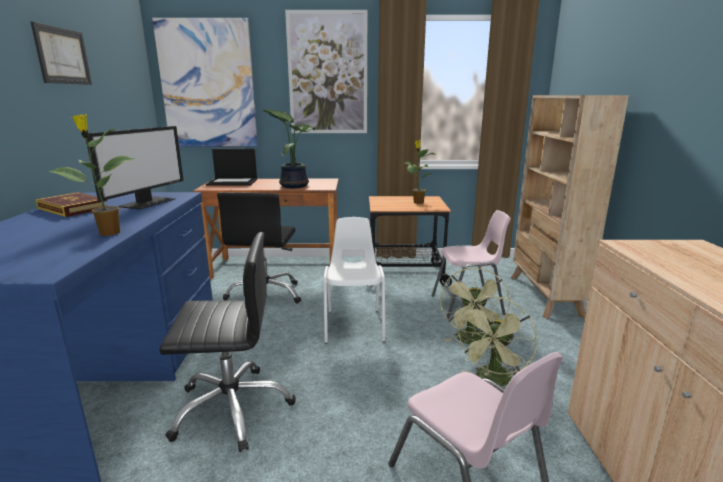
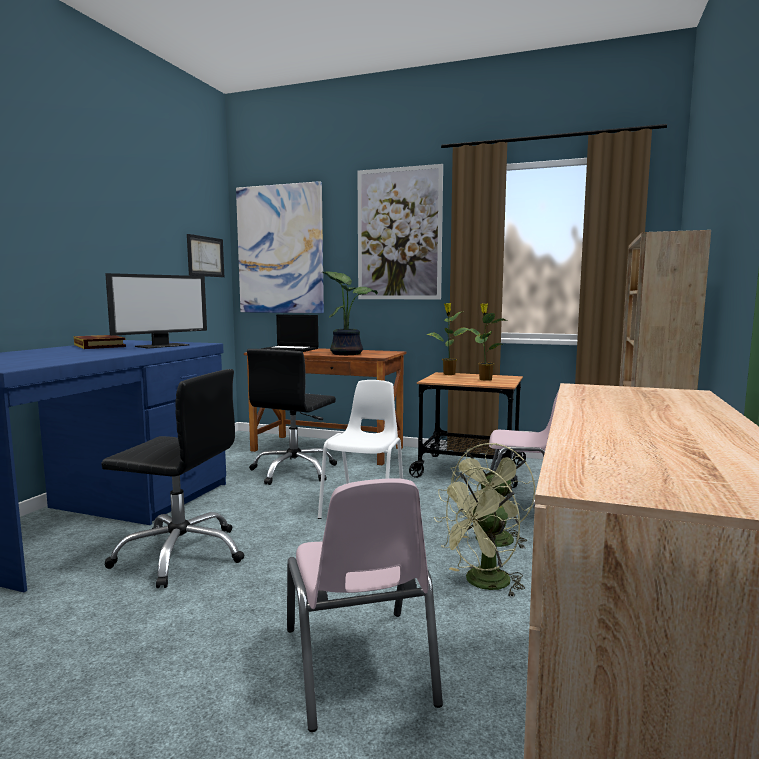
camera: 20 degrees right, 10 degrees down
picture [31,22,92,85] -> picture moved to [187,234,224,277]
potted plant [48,114,135,236] -> potted plant moved to [426,303,468,375]

